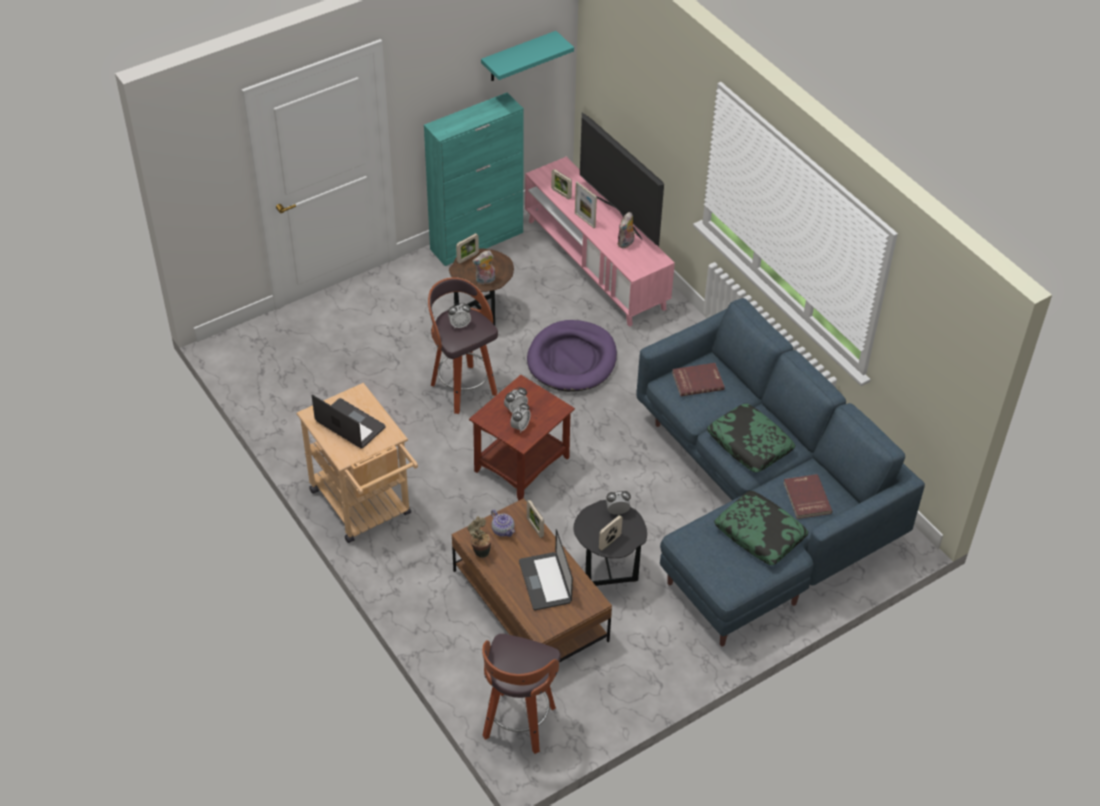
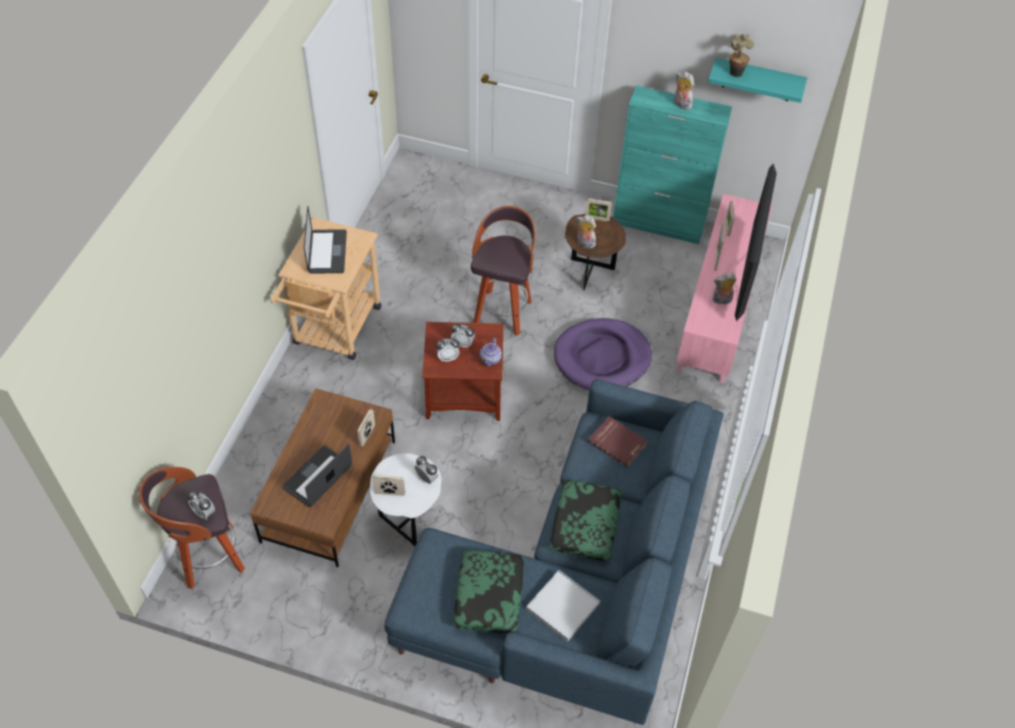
camera: 50 degrees right, 5 degrees up
alarm clock [448,303,471,329] -> alarm clock moved to [188,491,215,520]
potted plant [468,516,492,558] -> potted plant moved to [730,34,754,78]
teapot [491,510,515,537] -> teapot moved to [480,338,502,367]
black side table [573,500,647,586] -> white side table [370,453,441,546]
red book [783,474,832,519] -> white tray [526,570,600,642]
none -> plush toy [674,72,694,110]

